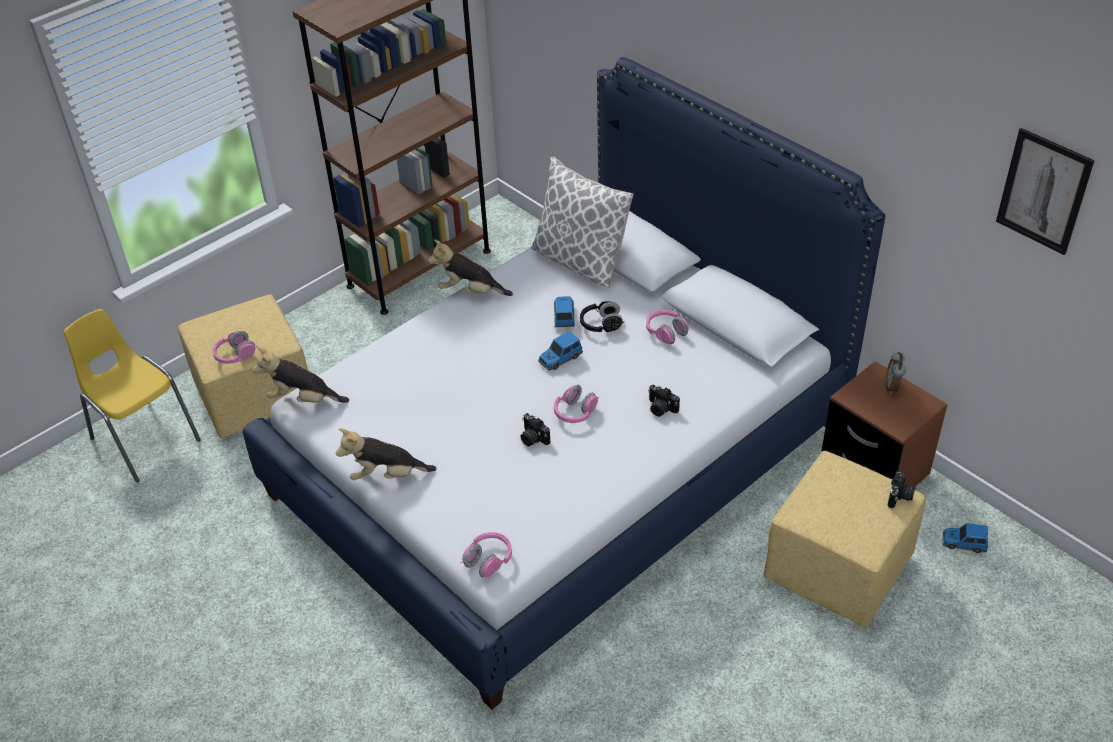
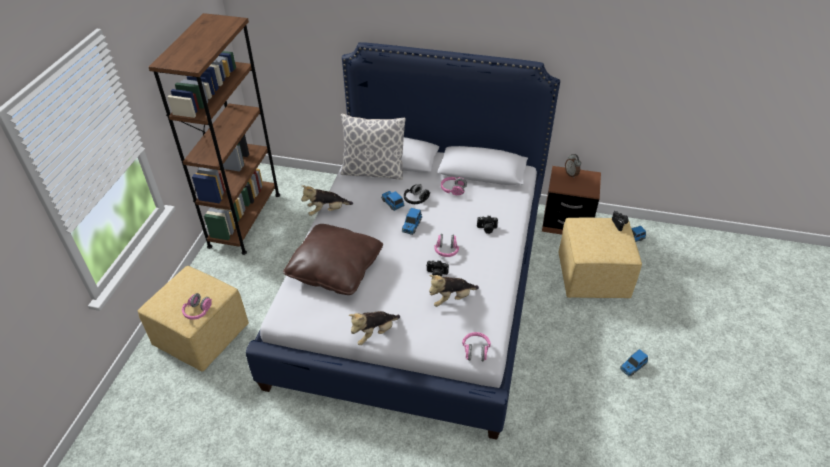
camera: 35 degrees left, 0 degrees up
yellow chair [64,309,201,482] -> none
plush toy [253,347,349,403] -> plush toy moved to [429,275,479,307]
picture [996,128,1095,255] -> none
none -> brown pillow [283,224,383,295]
none -> toy car [620,349,648,376]

